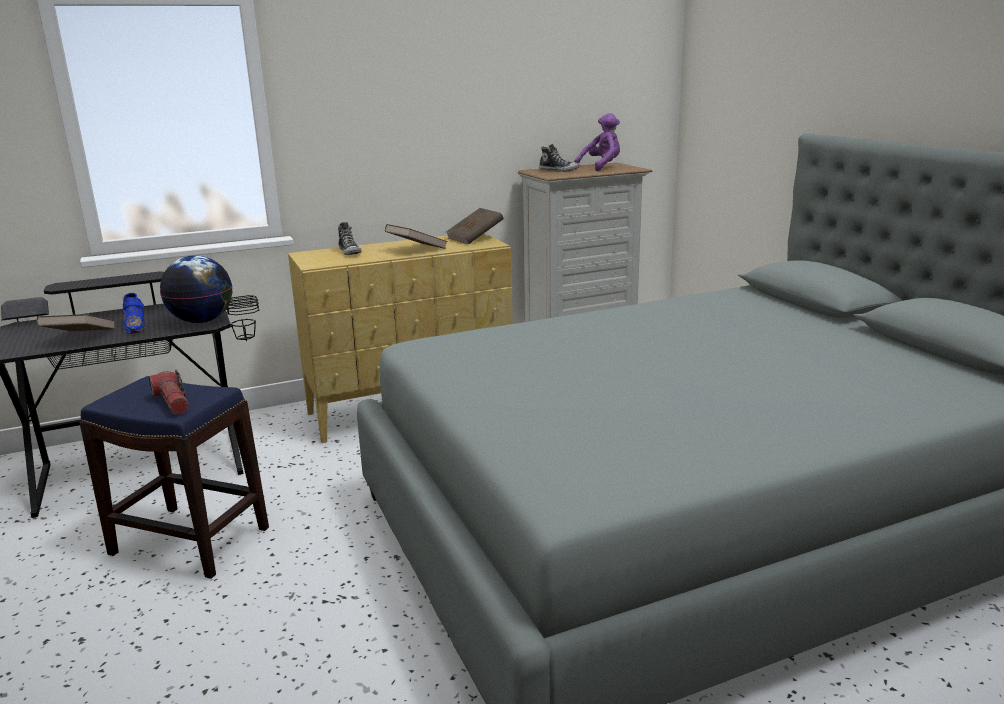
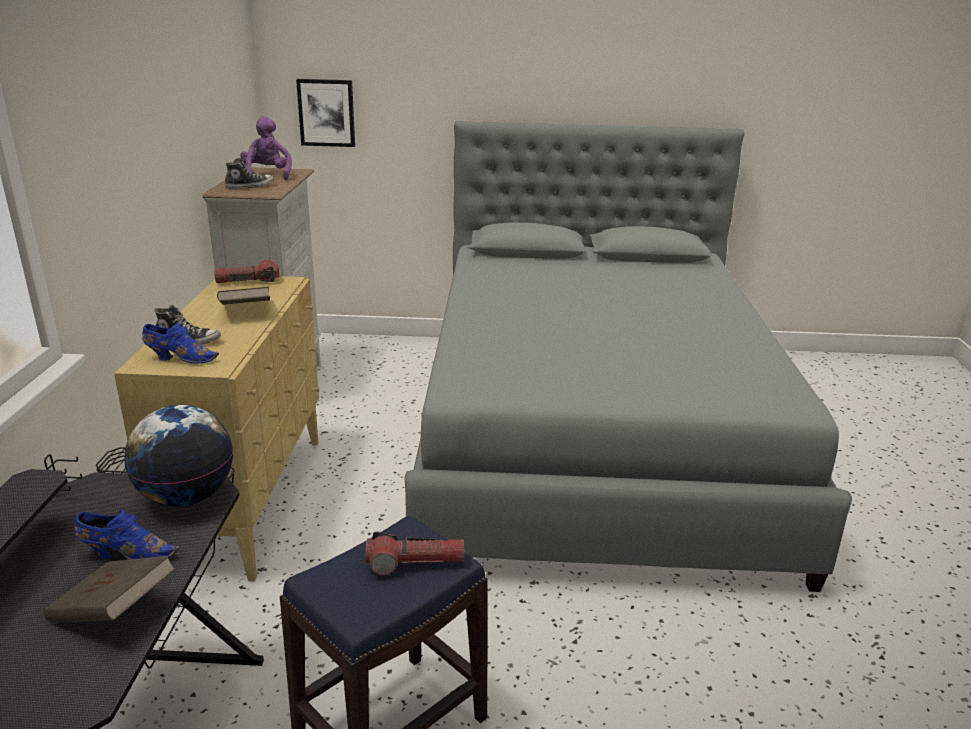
camera: 65 degrees left, 5 degrees up
brown book [446,208,503,244] -> flashlight [214,260,279,283]
none -> blue shoe [142,323,219,364]
none -> picture [296,79,355,147]

